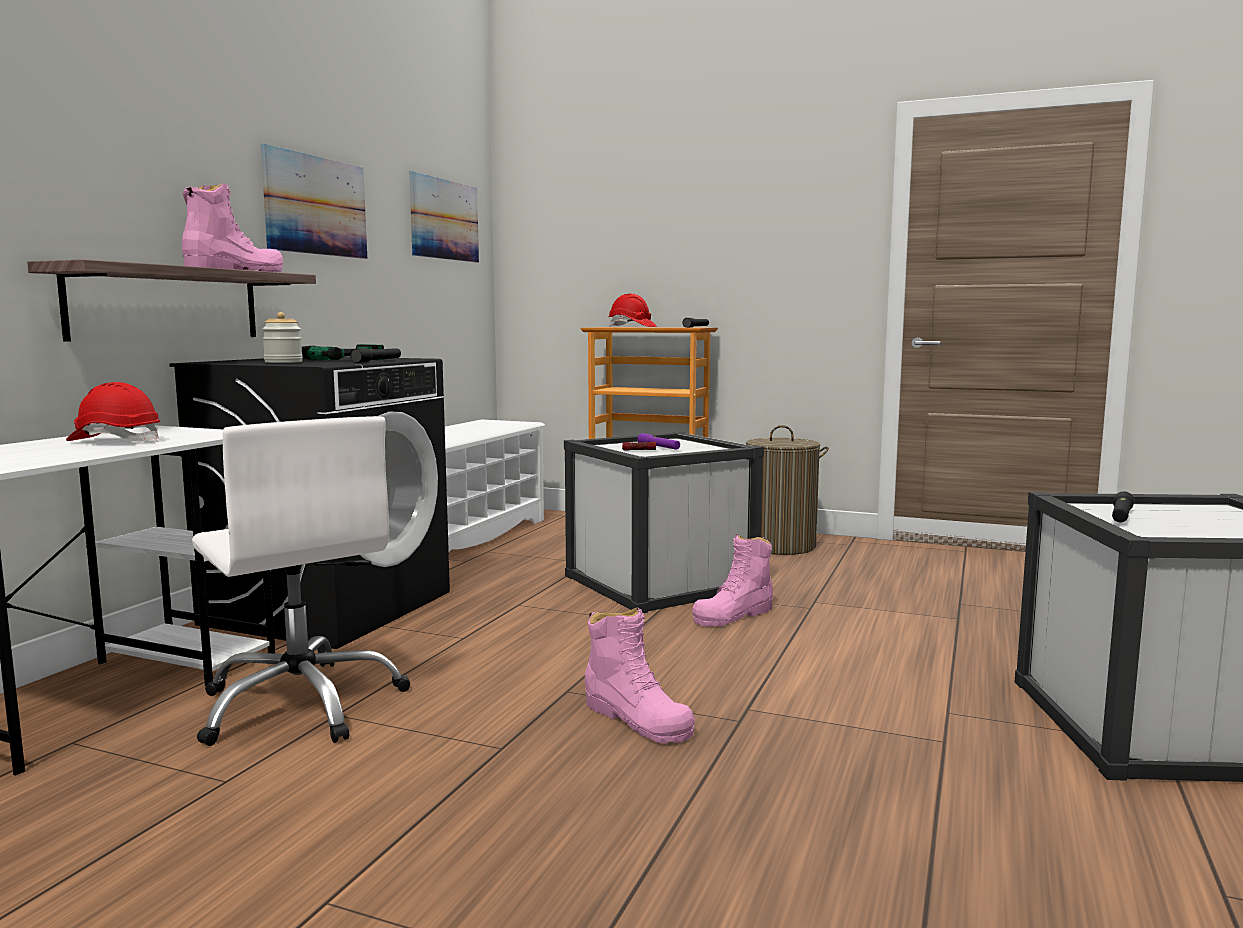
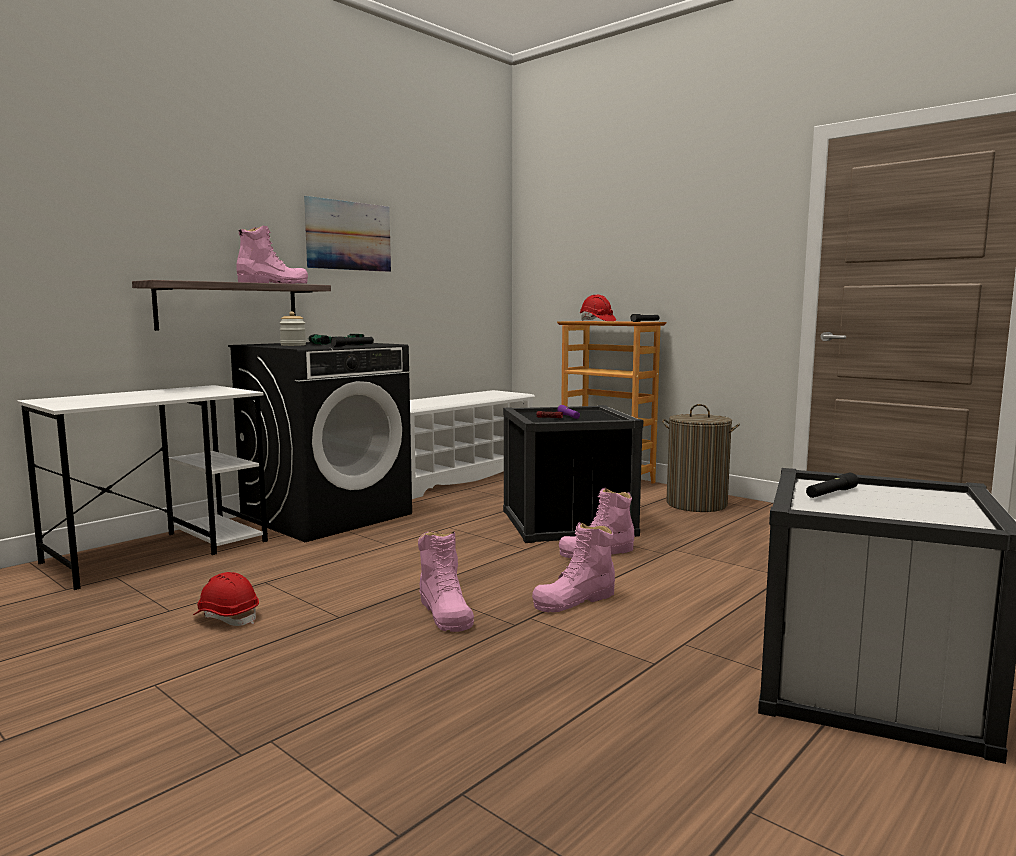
camera: 20 degrees right, 0 degrees up
red hard hat [66,382,160,442] -> red hard hat moved to [193,572,259,626]
white office chair [192,416,410,746] -> none
picture [409,171,479,262] -> none
white storage box [564,431,764,614] -> black storage box [503,405,643,543]
none -> pink boot [532,522,615,612]

